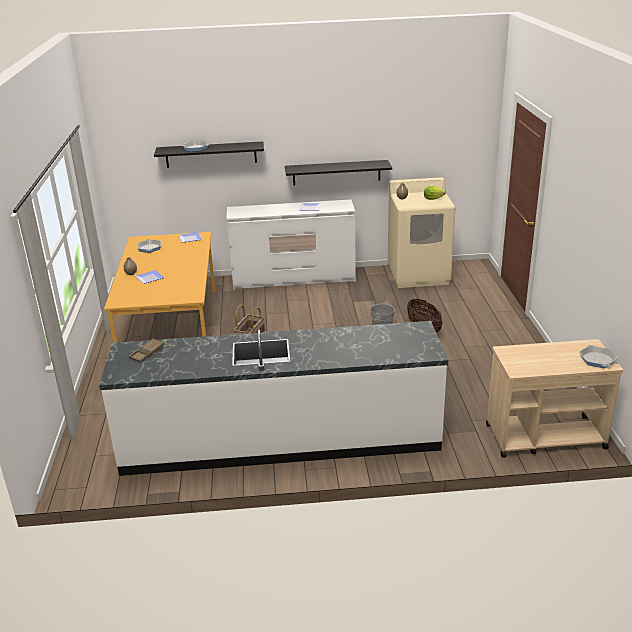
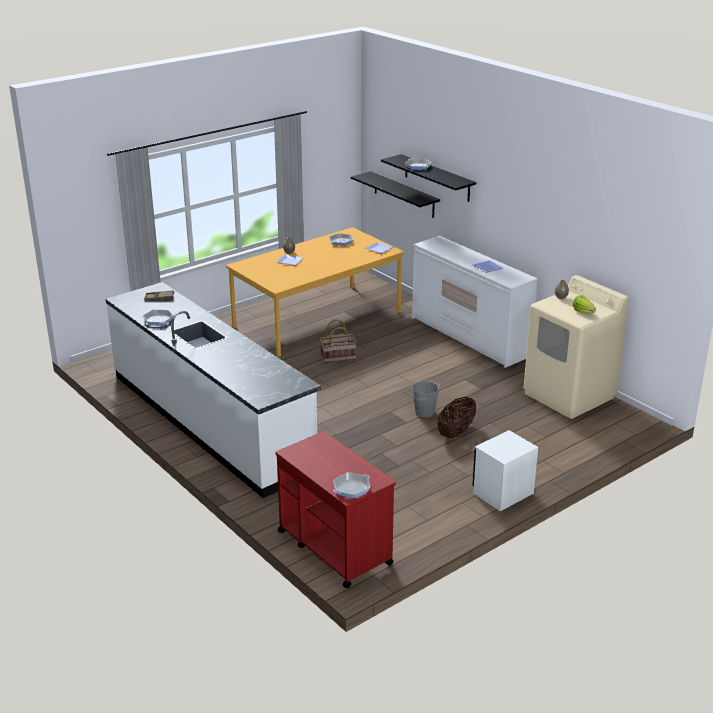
camera: 55 degrees right, 0 degrees up
black shelf [285,160,392,185] -> black shelf moved to [351,171,440,218]
beige cart [486,339,623,458] -> red cart [276,431,396,588]
none -> frying pan [143,309,173,326]
none -> white nightstand [472,430,538,511]

